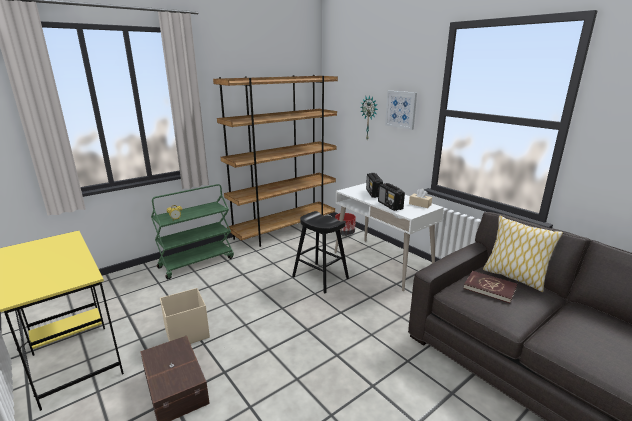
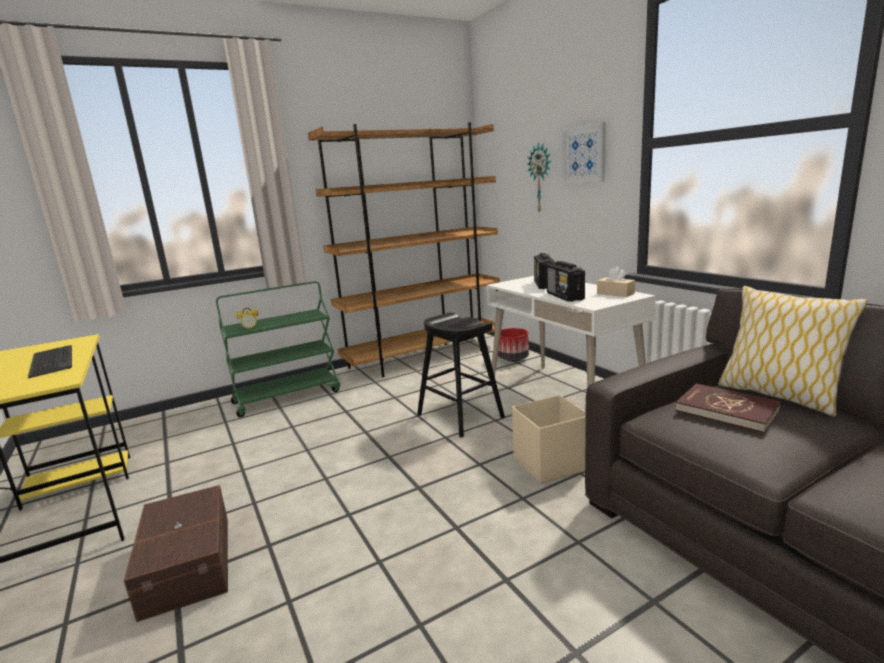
camera: 10 degrees right, 5 degrees down
beige storage box [160,288,210,344] -> beige storage box moved to [512,395,586,484]
none -> keyboard [28,345,72,378]

